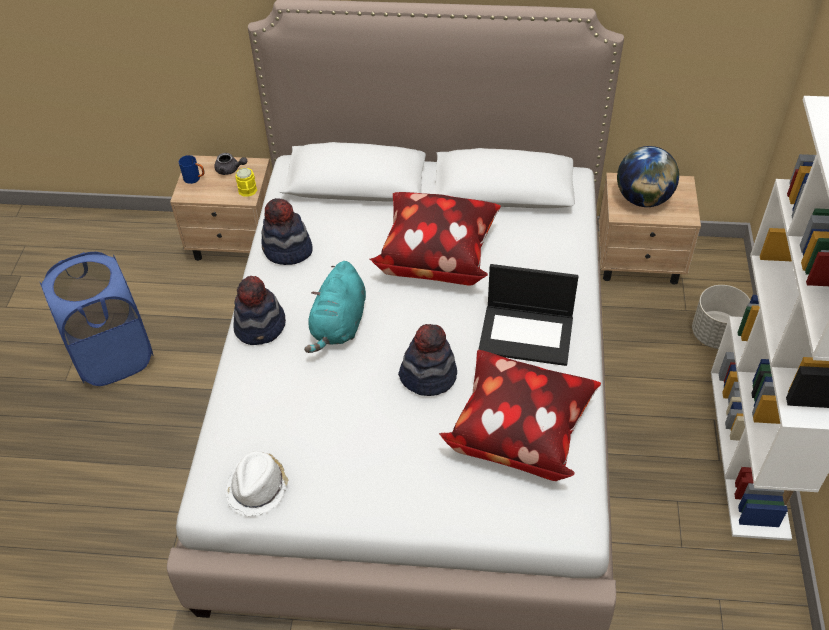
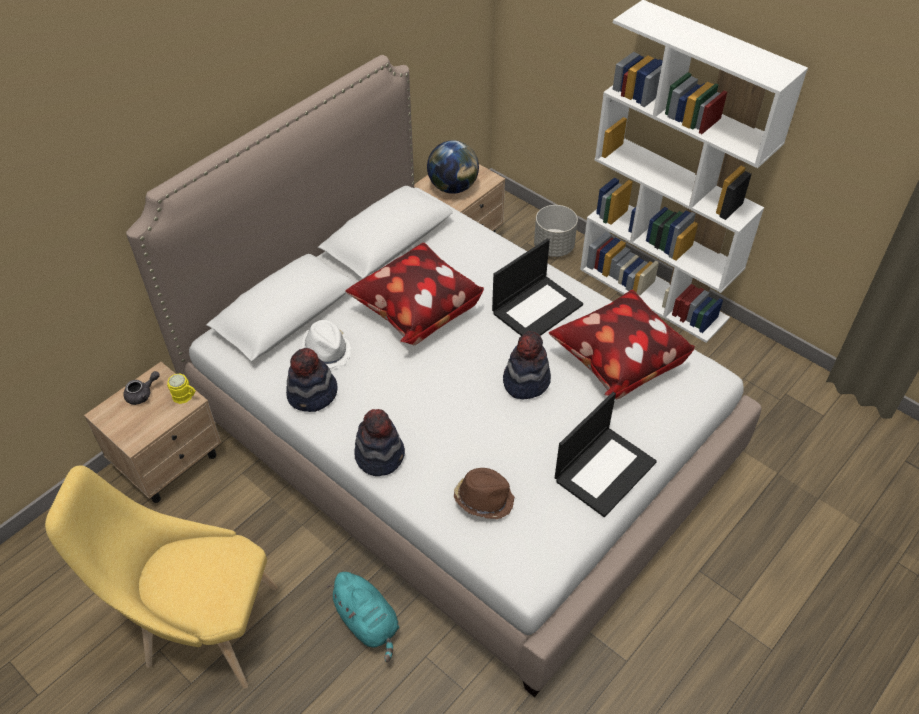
camera: 55 degrees left, 0 degrees up
blue laundry basket [40,252,154,386] -> yellow chair [45,465,278,689]
blue mug [179,155,205,184] -> none
white hat [225,451,288,517] -> white hat moved to [302,320,352,370]
turquoise plush toy [304,261,366,353] -> turquoise plush toy moved to [327,572,399,662]
none -> brown hat [454,468,515,519]
none -> laptop [555,392,657,517]

